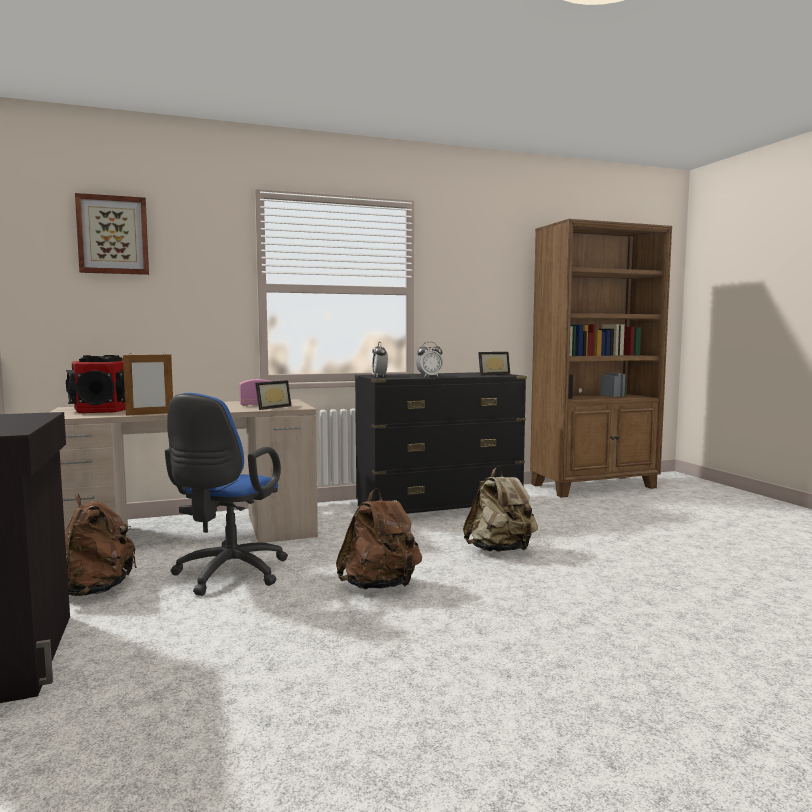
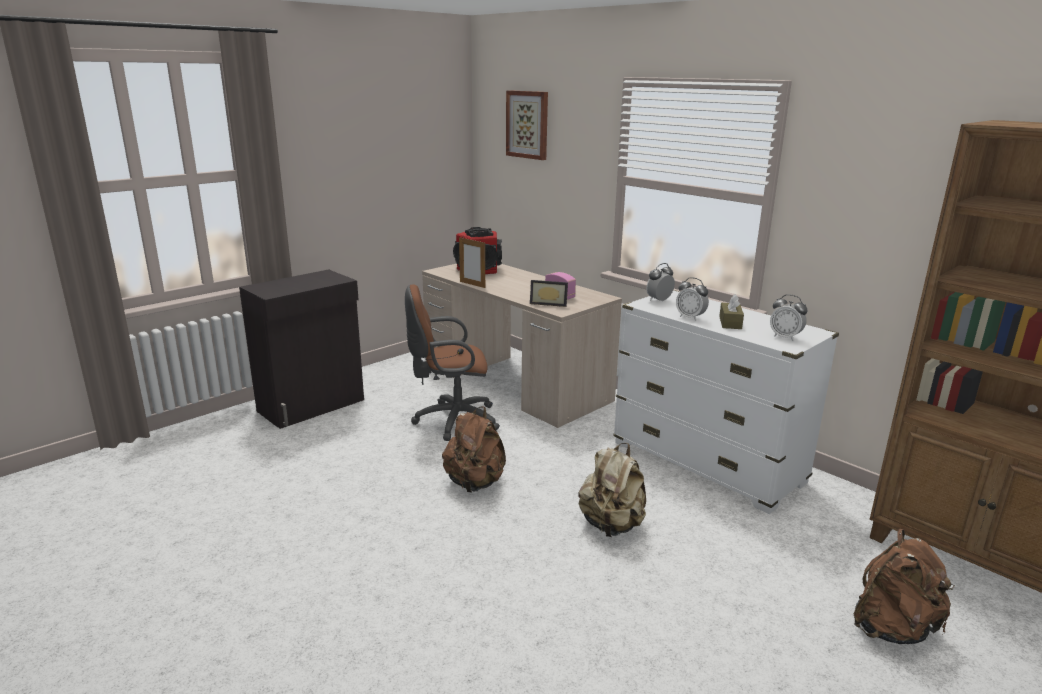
camera: 65 degrees right, 15 degrees up
brown backpack [65,494,137,596] -> brown backpack moved to [854,529,955,644]
blue office chair [165,393,288,596] -> brown office chair [405,285,500,441]
black dresser [355,372,527,514] -> white dresser [613,290,839,514]
picture frame [478,352,510,375] -> alarm clock [770,294,808,341]
none -> brown tissue box [719,294,744,329]

